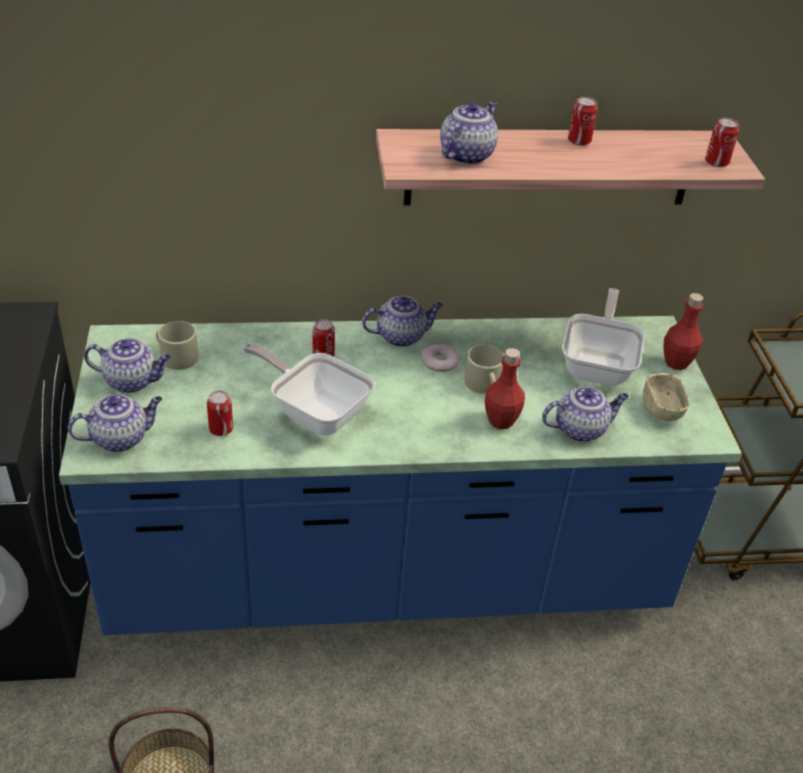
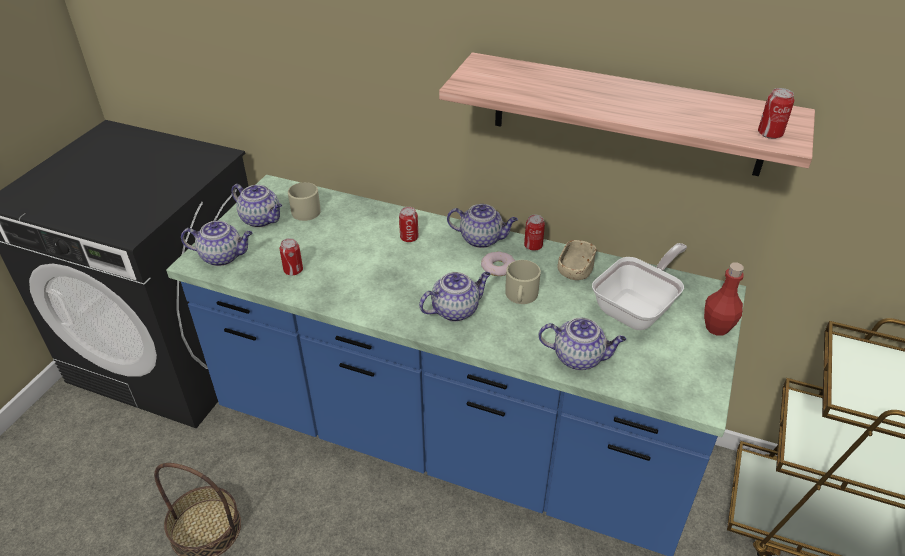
camera: 30 degrees right, 0 degrees up
frying pan [243,343,375,436] -> none
teapot [440,101,498,165] -> teapot moved to [419,272,491,322]
red bottle [485,348,525,429] -> none
can [568,97,598,146] -> can moved to [524,214,545,251]
beige bowl [643,373,689,421] -> beige bowl moved to [557,240,596,280]

